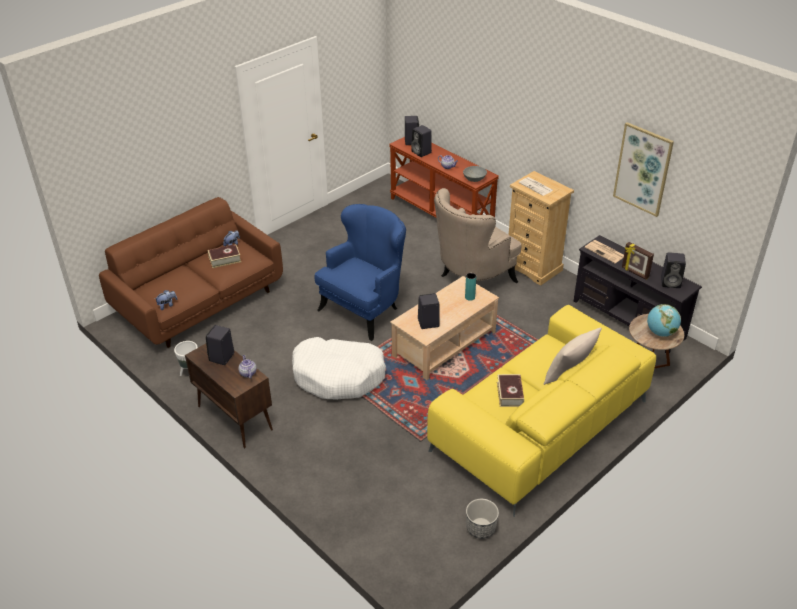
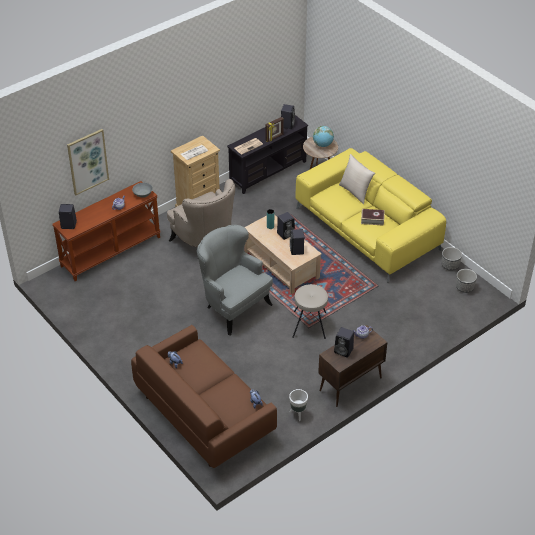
camera: 85 degrees left, 5 degrees up
book [208,244,241,268] -> none
white dog bed [292,337,386,399] -> beige stool [293,284,328,339]
blue armchair [314,204,406,341] -> grey armchair [197,225,273,336]
black speaker [411,125,432,157] -> black speaker moved to [277,212,295,240]
picture [613,122,674,217] -> picture moved to [67,129,109,195]
none -> planter [456,269,477,293]

